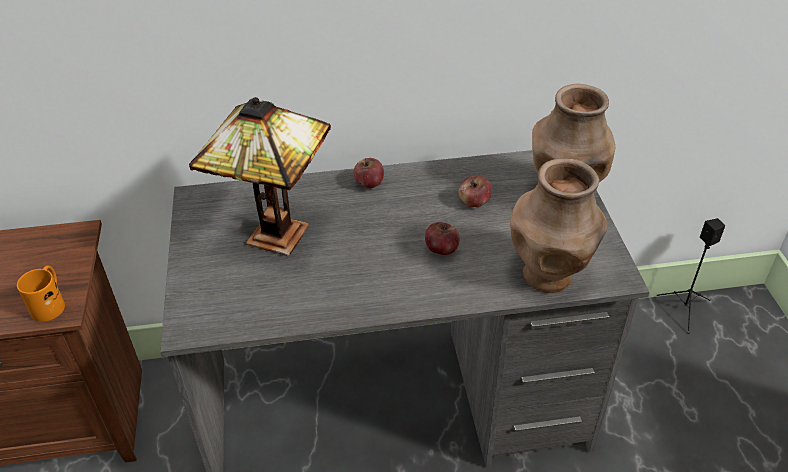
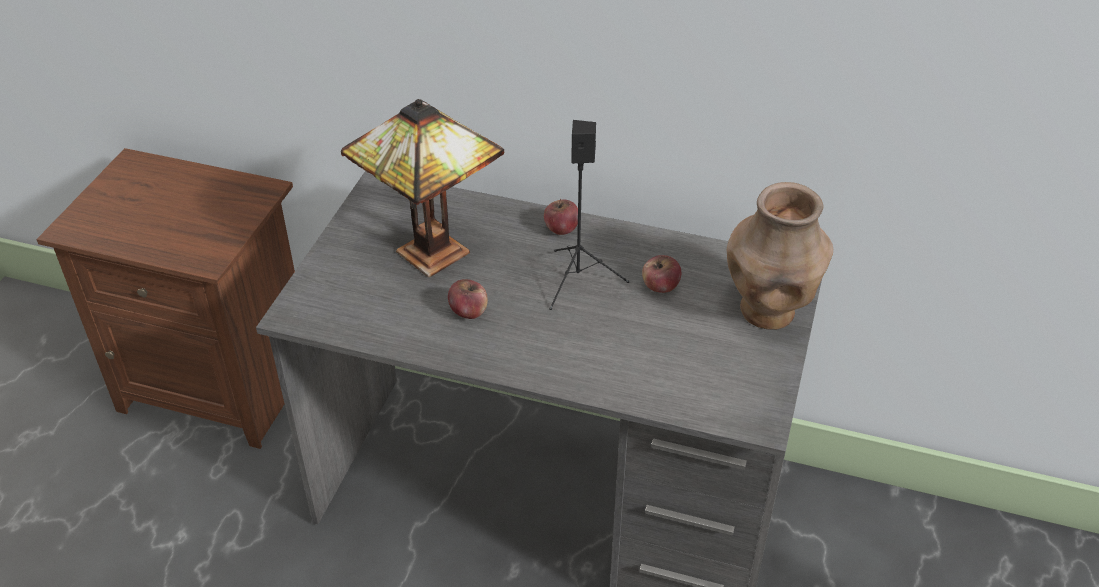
camera: 25 degrees right, 0 degrees up
orange mug [17,265,65,322] -> none
apple [425,222,460,255] -> apple moved to [448,279,488,319]
brown vase [510,158,608,293] -> none
black speaker [657,218,725,334] -> black speaker moved to [549,120,629,310]

